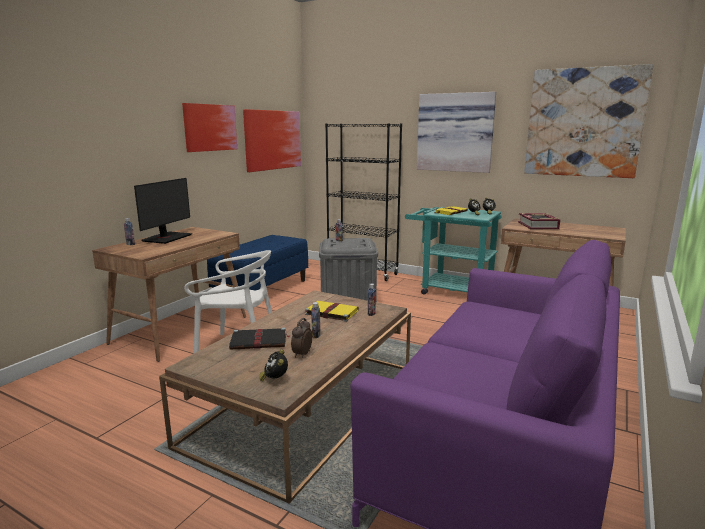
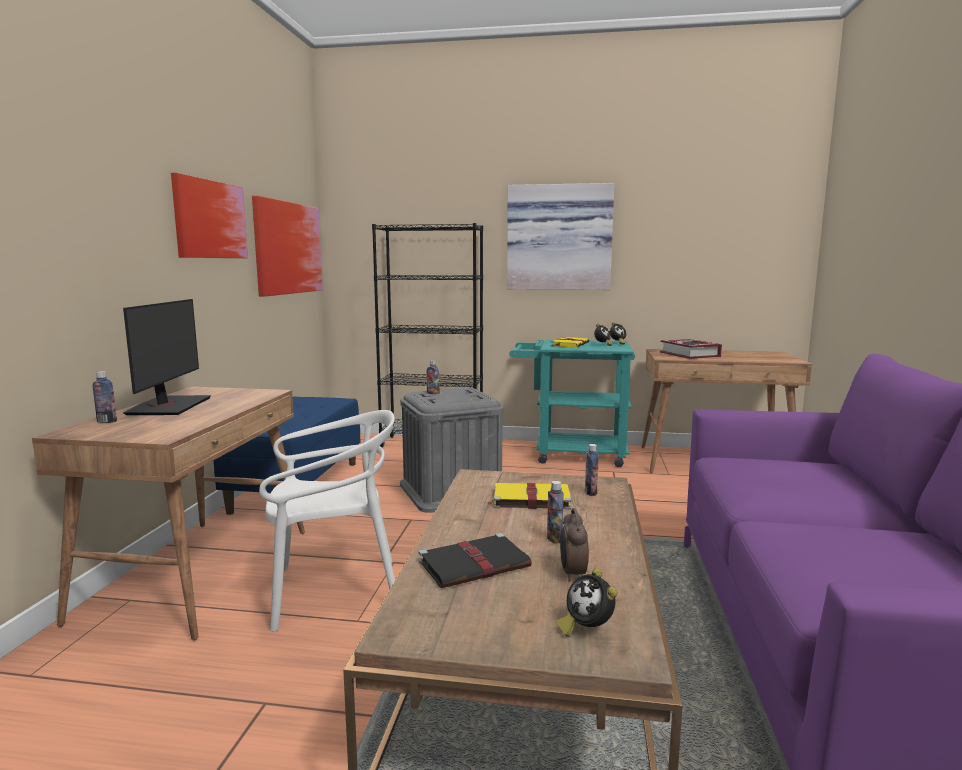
camera: 20 degrees left, 5 degrees down
picture [524,64,653,178] -> none

